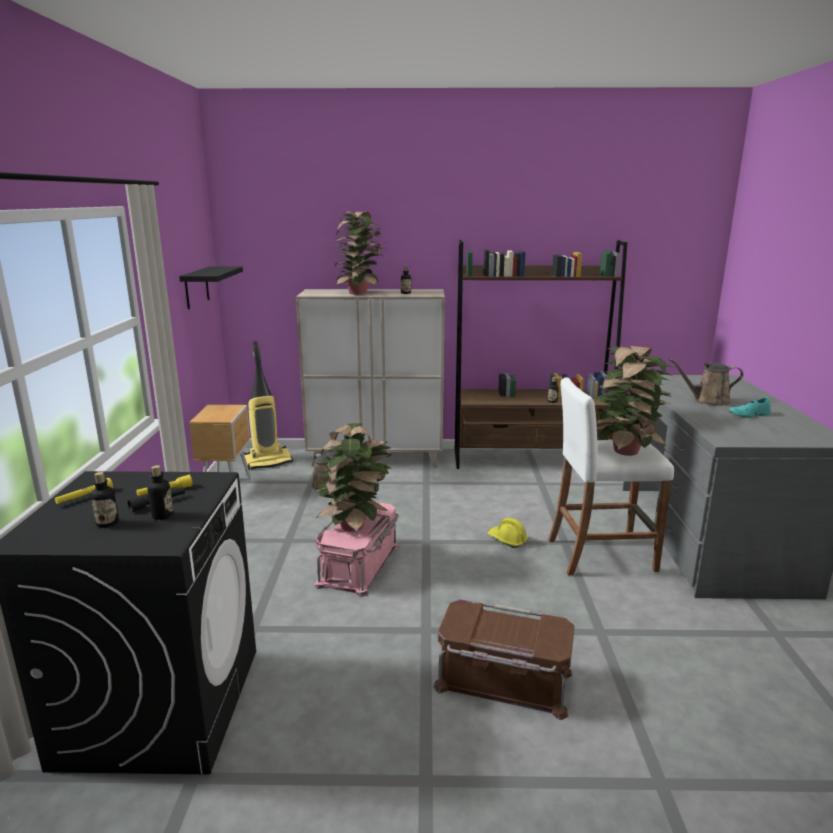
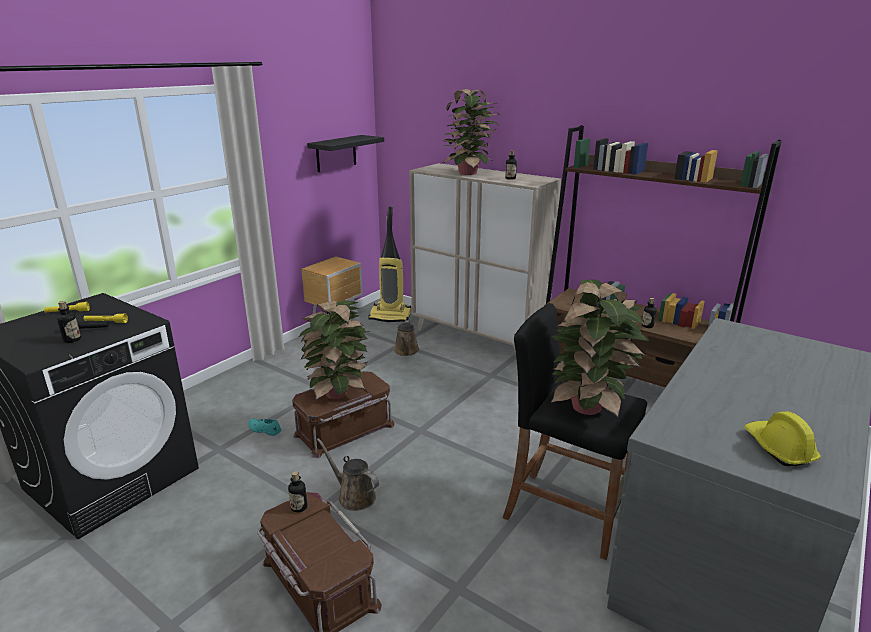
camera: 35 degrees right, 5 degrees up
bottle [91,472,119,528] -> bottle moved to [288,471,307,513]
pink storage box [315,502,400,597] -> brown storage box [292,371,395,458]
yellow hard hat [487,518,528,548] -> yellow hard hat moved to [744,411,821,466]
white stool [548,378,674,575] -> black stool [502,303,647,560]
brown watering can [669,358,743,406] -> brown watering can moved to [317,438,379,511]
turquoise shoe [729,397,771,418] -> turquoise shoe moved to [248,419,282,436]

